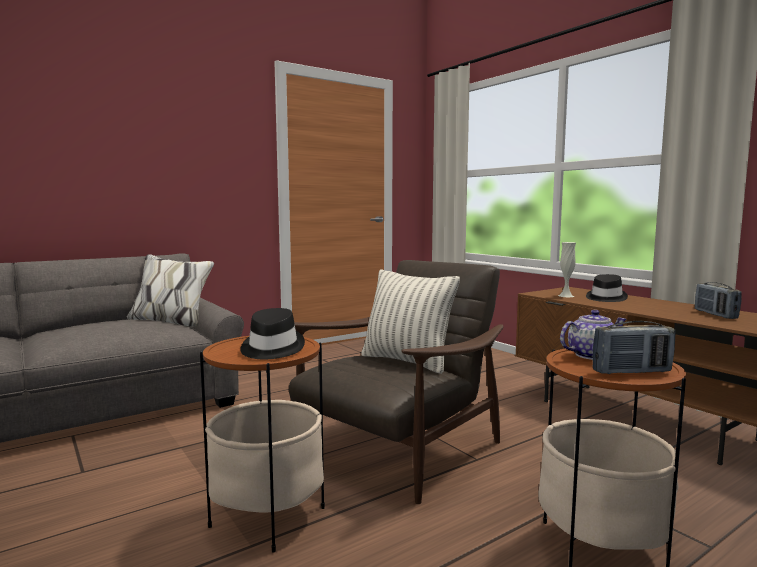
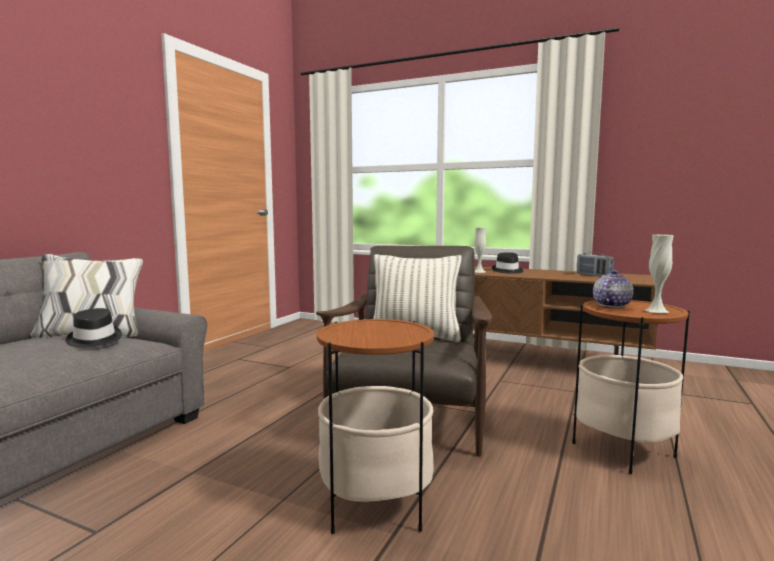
camera: 30 degrees left, 0 degrees up
black hat [240,308,305,359] -> black hat moved to [66,308,122,348]
radio [593,321,676,374] -> white vase [645,235,674,313]

